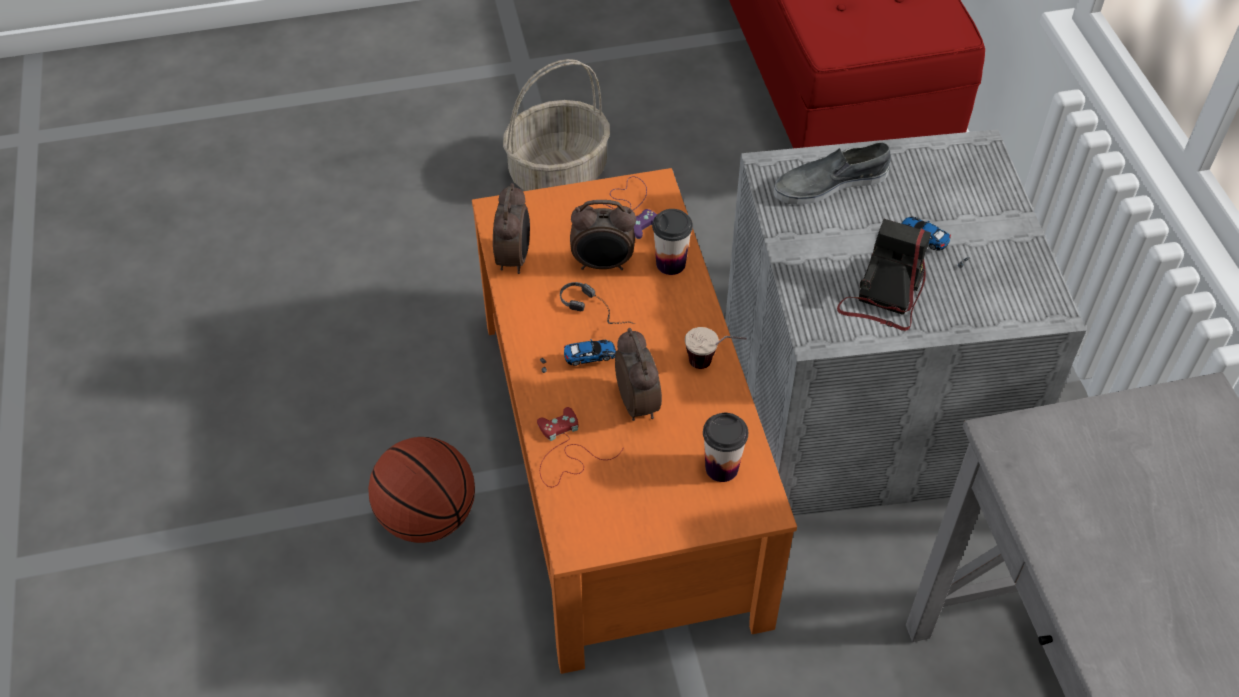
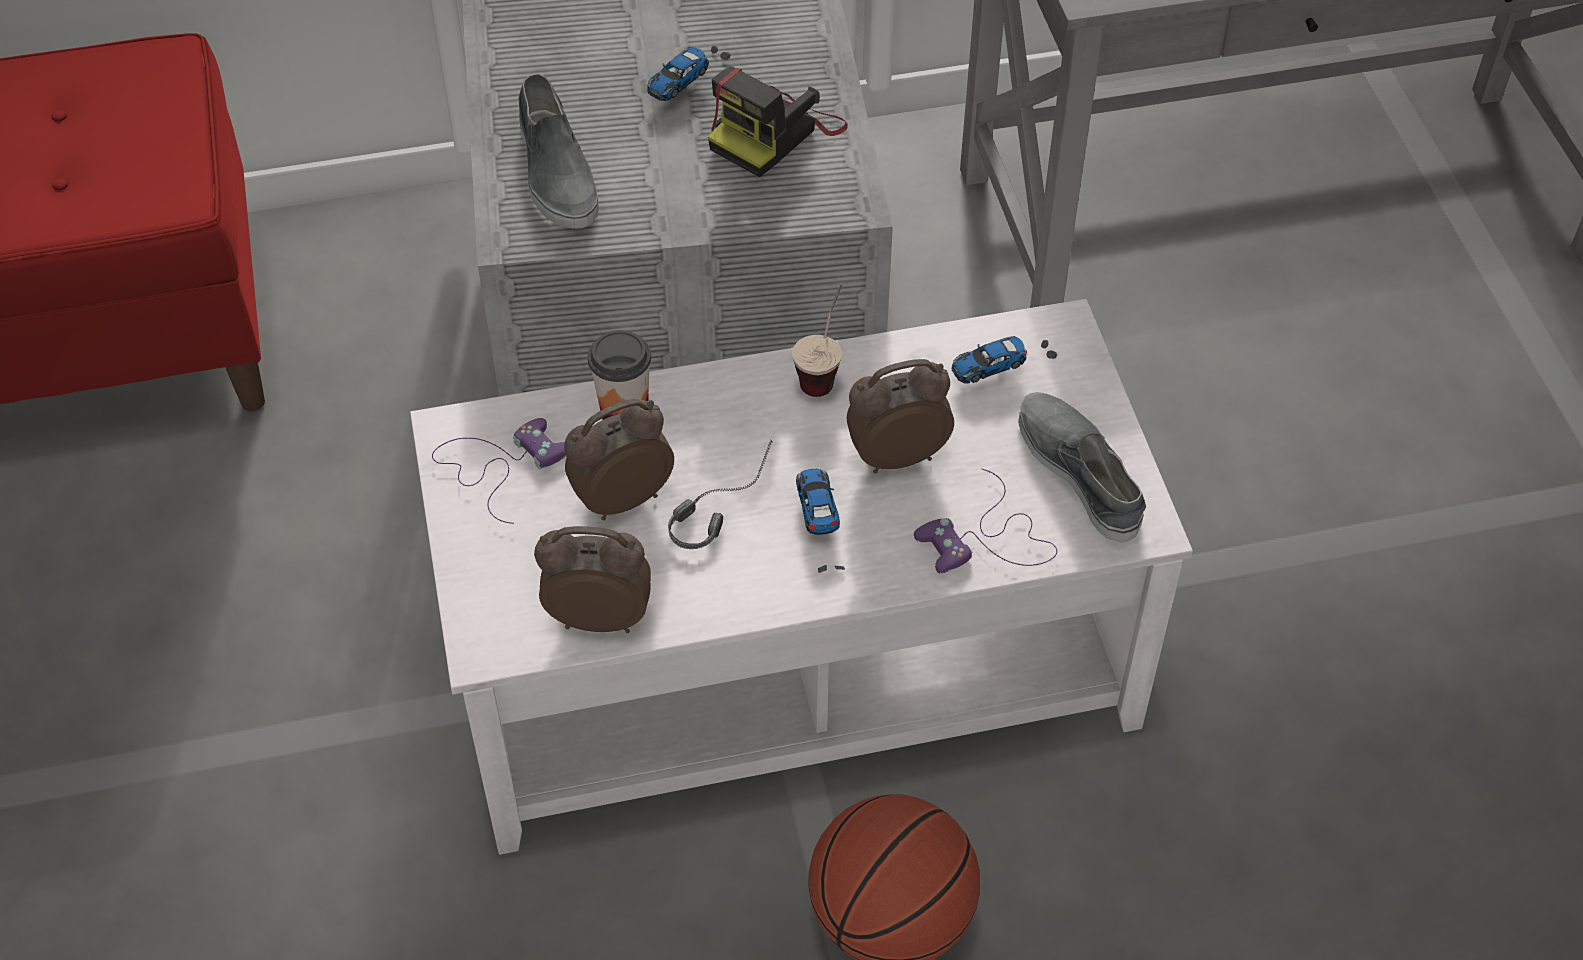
camera: 90 degrees left, 0 degrees up
orange coffee table [472,168,797,674] -> white coffee table [410,299,1193,855]
basket [503,59,610,191] -> none
red game controller [537,407,624,487] -> purple game controller [914,469,1057,574]
alarm clock [570,200,636,270] -> alarm clock turned 120 degrees counterclockwise [564,399,674,520]
cup [703,413,748,482] -> toy car [951,336,1057,384]
camera [837,219,931,331] -> camera turned 75 degrees counterclockwise [708,66,848,177]
none -> grey shoe [1018,392,1146,543]

